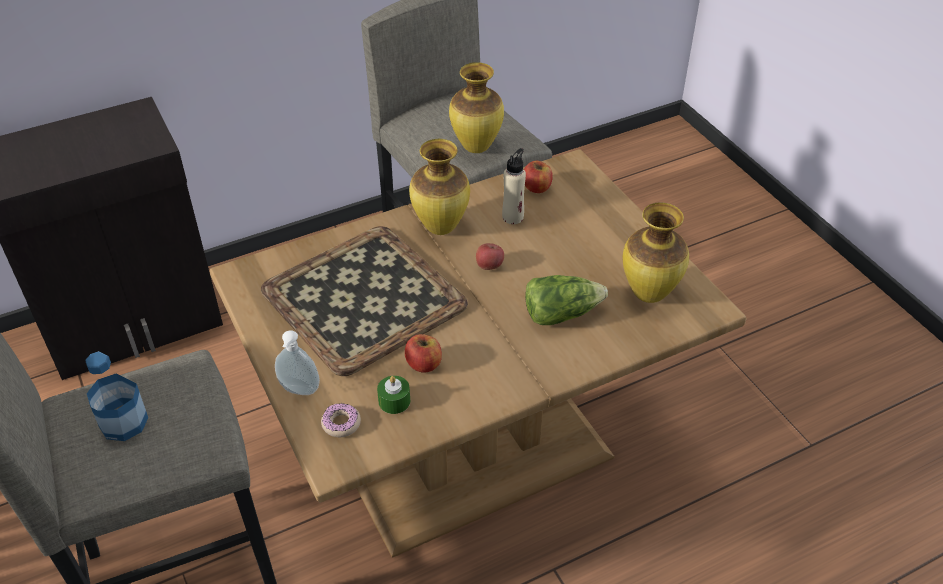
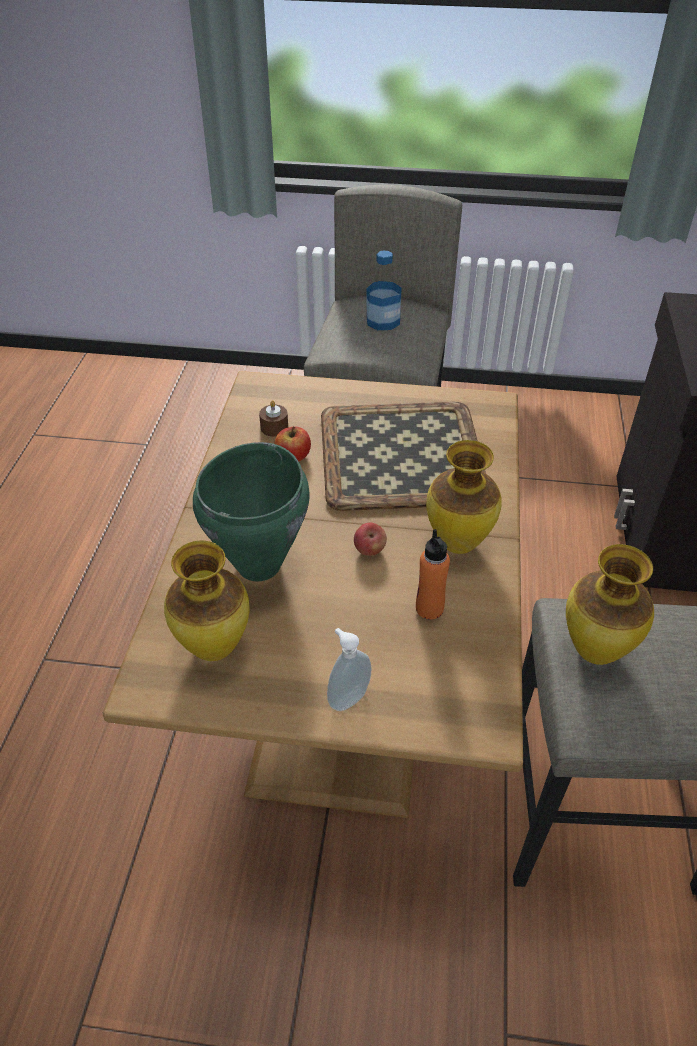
camera: 125 degrees right, 0 degrees up
soap dispenser [275,330,320,395] -> soap dispenser moved to [327,628,371,711]
donut [321,403,361,437] -> none
green candle [377,376,410,414] -> brown candle [259,400,288,437]
beige bottle [502,148,526,224] -> orange bottle [416,529,450,619]
apple [524,161,553,193] -> none
lettuce [525,275,608,325] -> green cooking pot [193,442,310,581]

